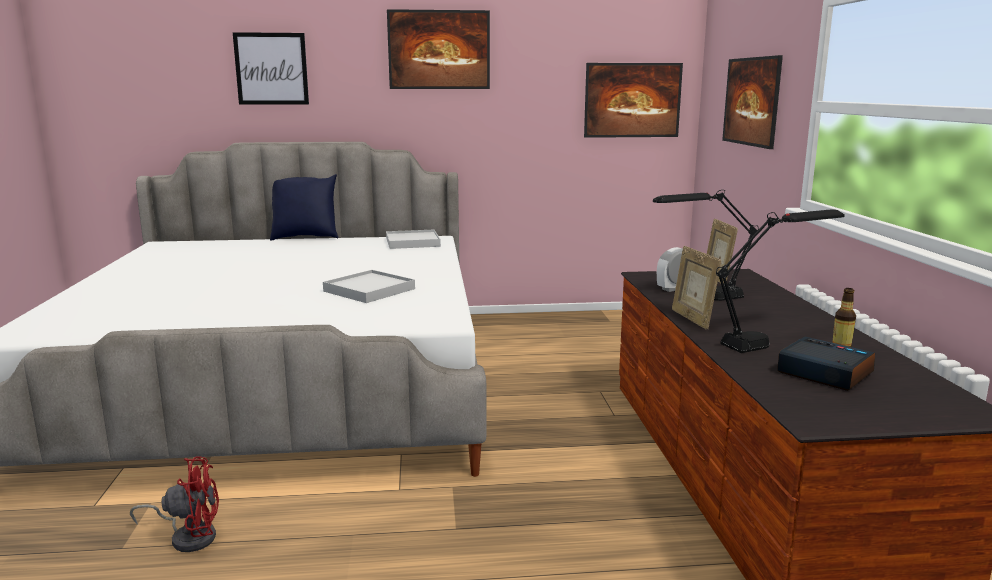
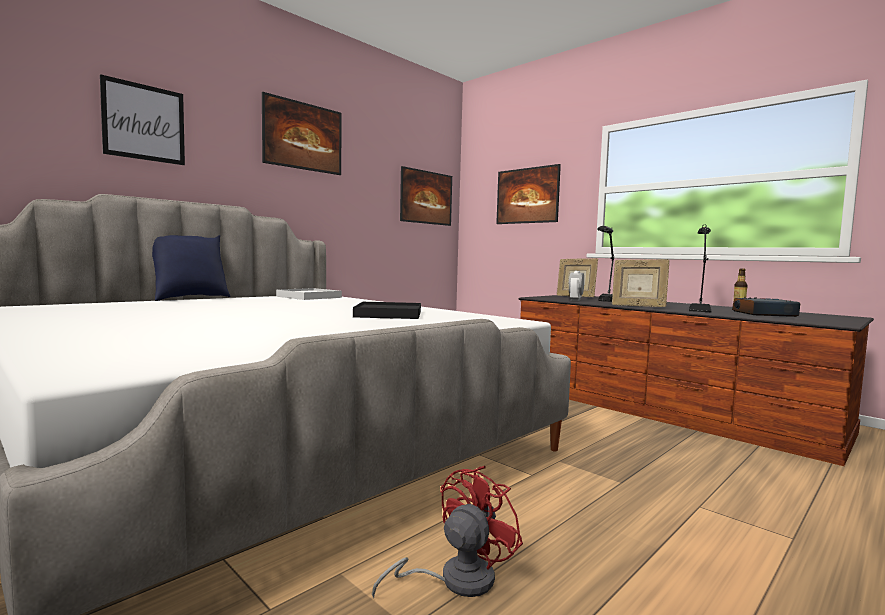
camera: 40 degrees left, 10 degrees down
white tray [323,270,415,303] -> black tray [353,302,421,319]

